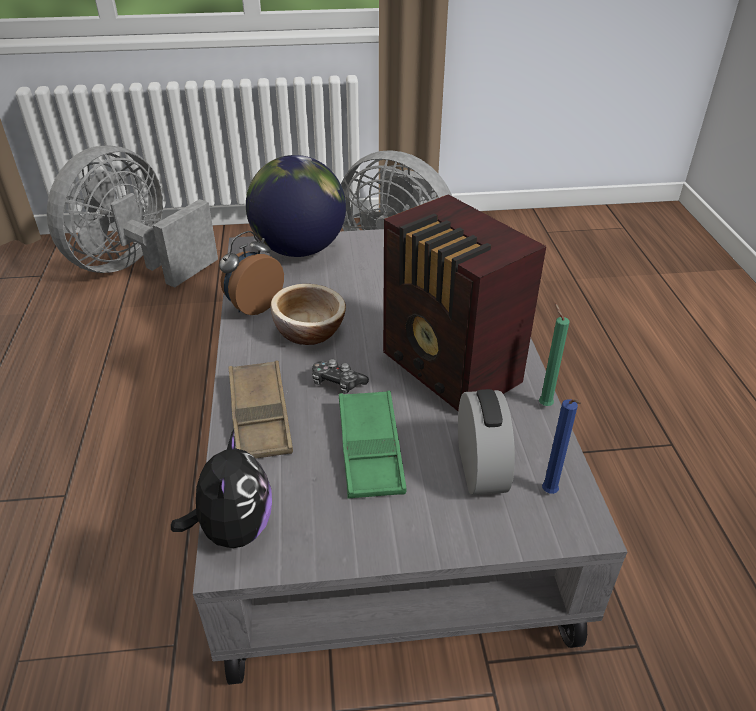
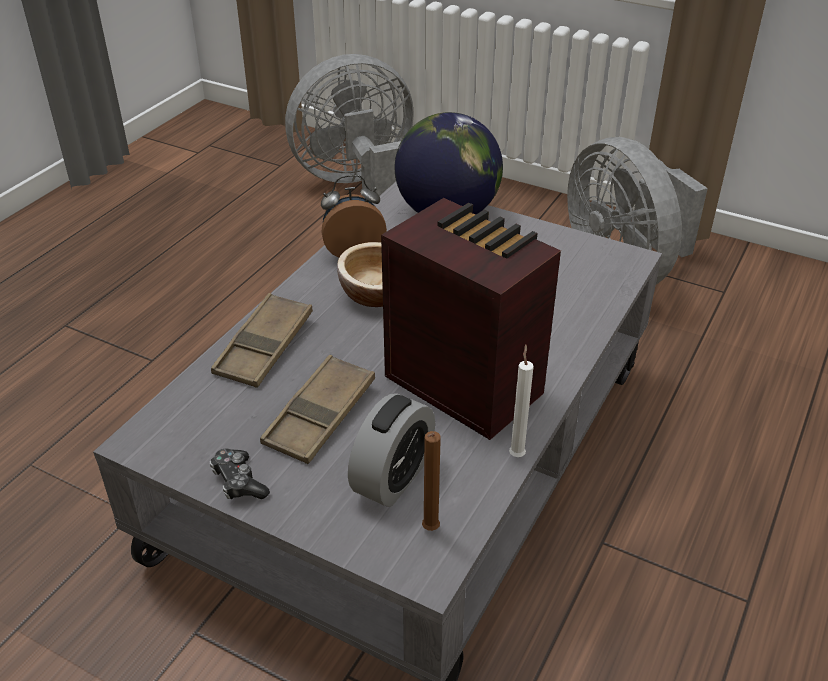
camera: 35 degrees right, 0 degrees up
plush toy [171,429,272,548] -> none
game controller [312,359,369,394] -> game controller moved to [210,448,270,500]
green tray [339,391,406,499] -> brown tray [260,355,375,464]
radio [383,194,546,411] -> radio turned 135 degrees clockwise [381,198,561,440]
green candle [539,303,569,406] -> white candle [509,344,534,457]
blue candle [542,399,581,494] -> brown candle [422,431,441,531]

